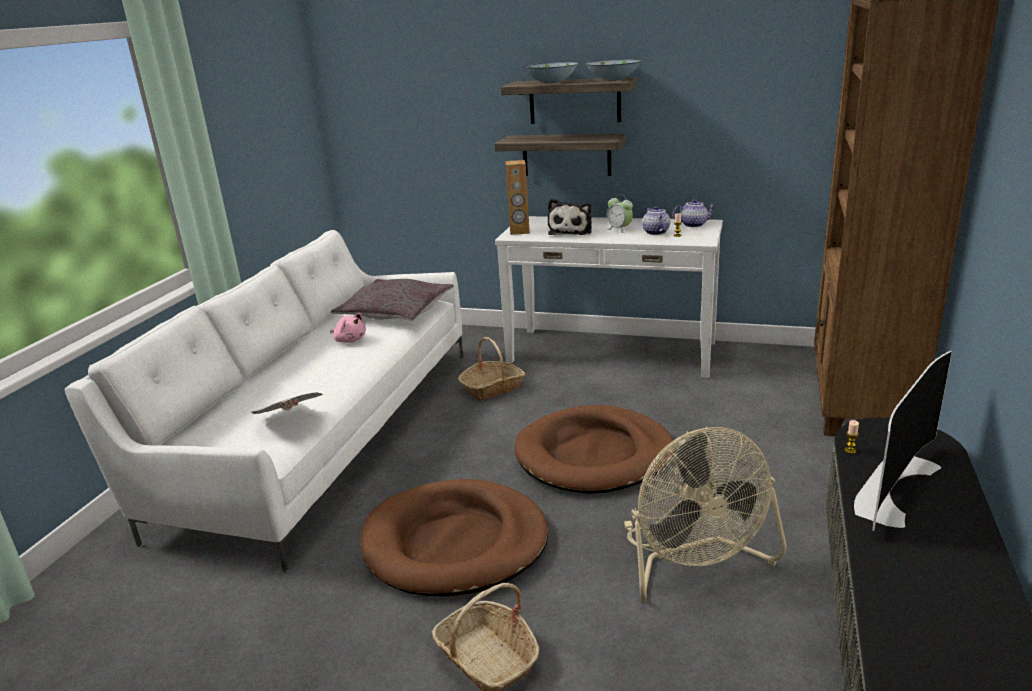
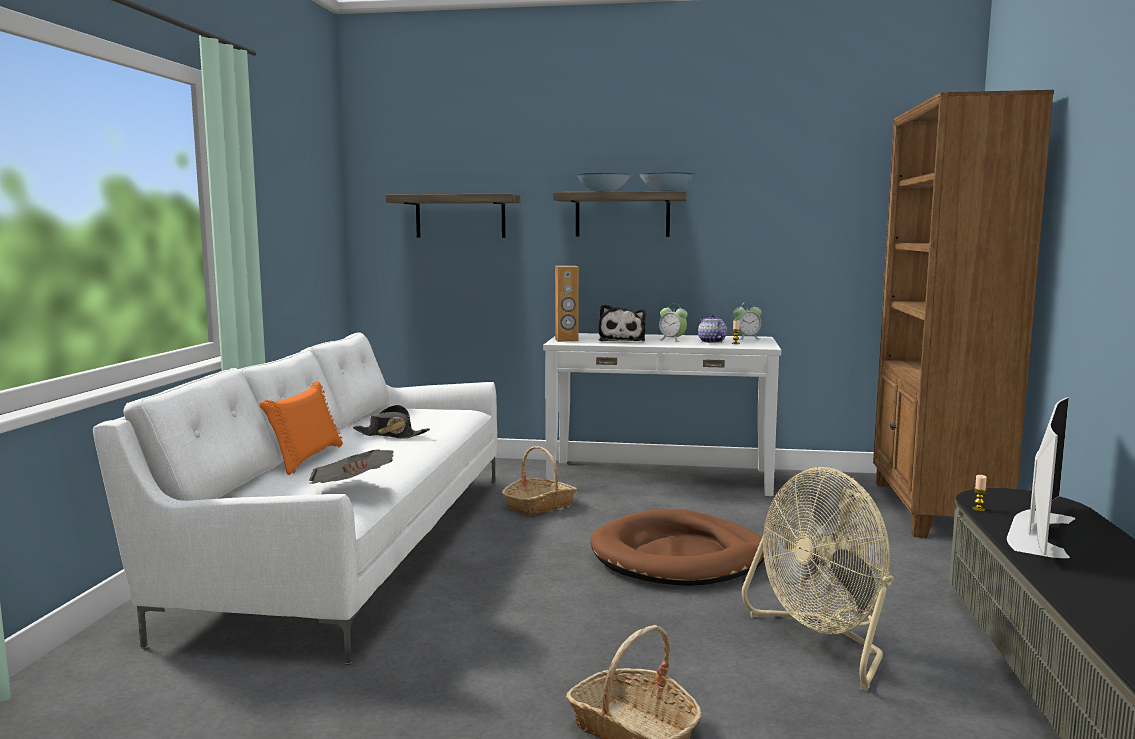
camera: 10 degrees left, 15 degrees down
pink plush toy [330,313,366,343] -> black hat [353,405,430,439]
grey pillow [331,279,453,321] -> none
brown dog bed [360,479,548,596] -> none
shelf [495,134,626,176] -> shelf moved to [385,194,520,238]
beige fan [624,427,787,602] -> beige fan turned 90 degrees clockwise [742,467,894,691]
teapot [672,199,716,227] -> alarm clock [733,302,762,340]
none -> orange pillow [259,381,343,475]

